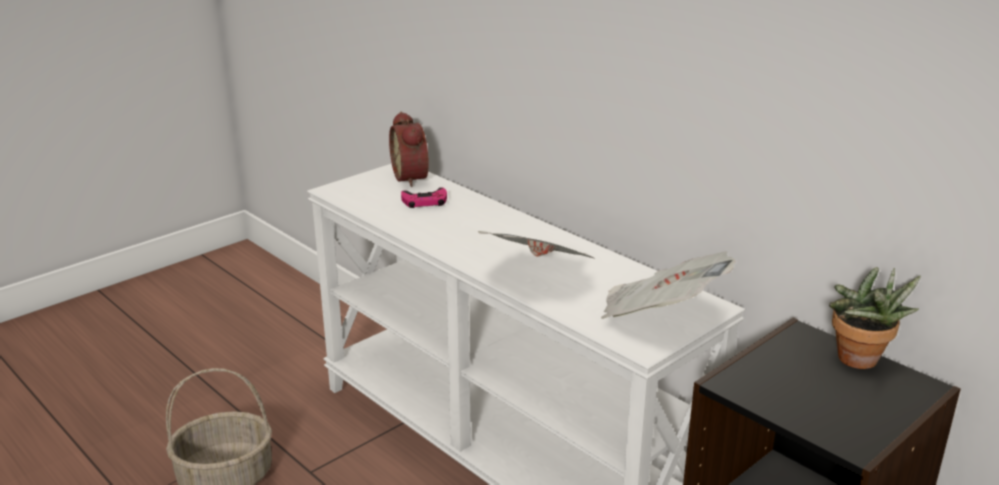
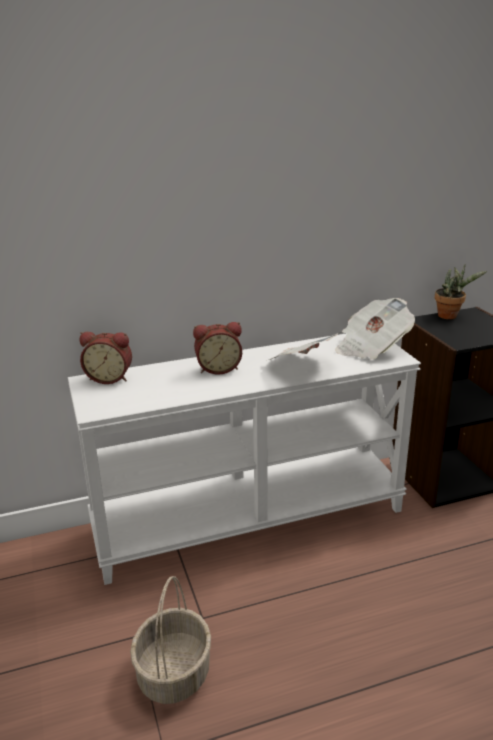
camera: 65 degrees left, 0 degrees up
pink game controller [401,188,447,208] -> none
none -> alarm clock [193,322,242,375]

